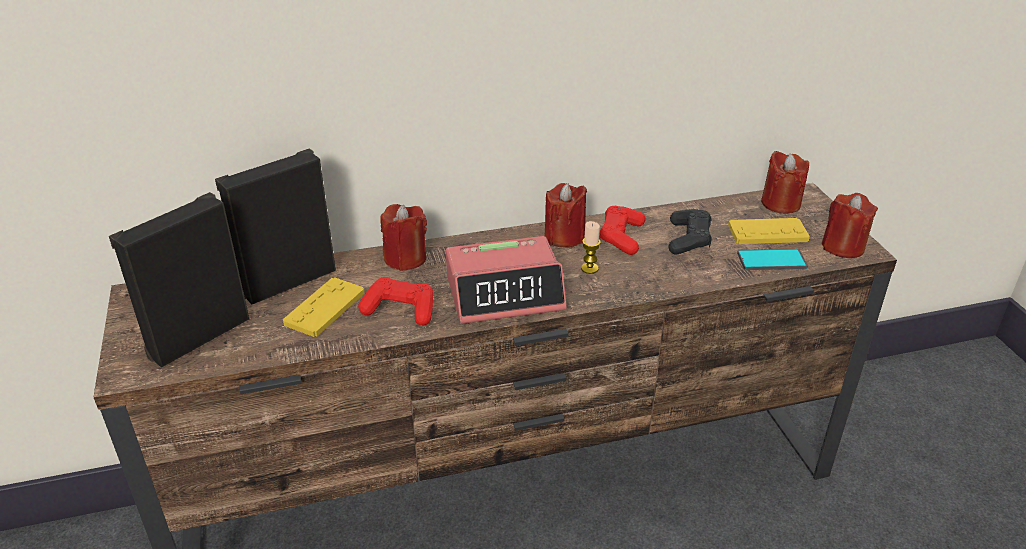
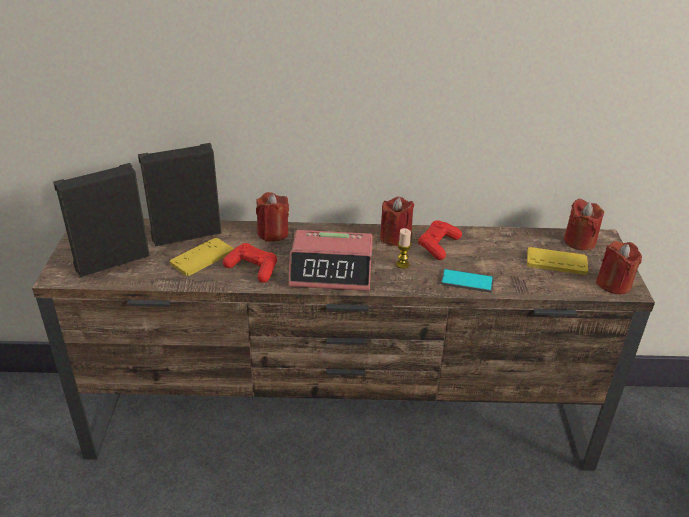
camera: 15 degrees right, 0 degrees up
black game controller [668,209,712,254] -> none
phone [737,249,808,270] -> phone moved to [441,269,494,293]

